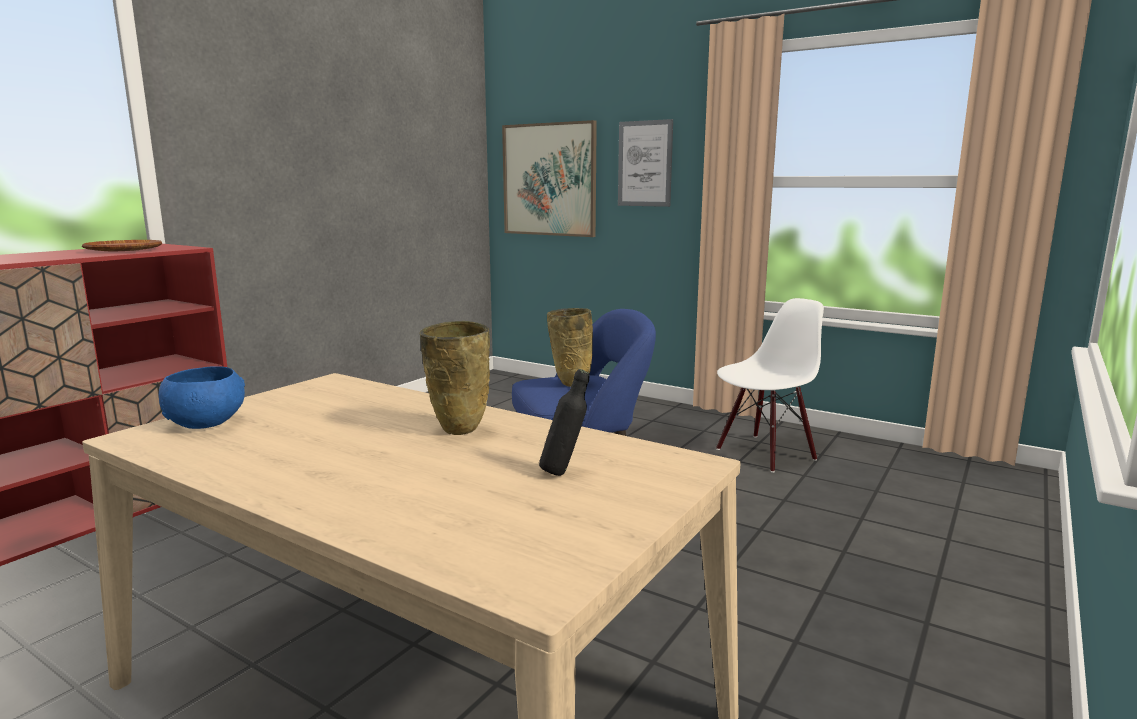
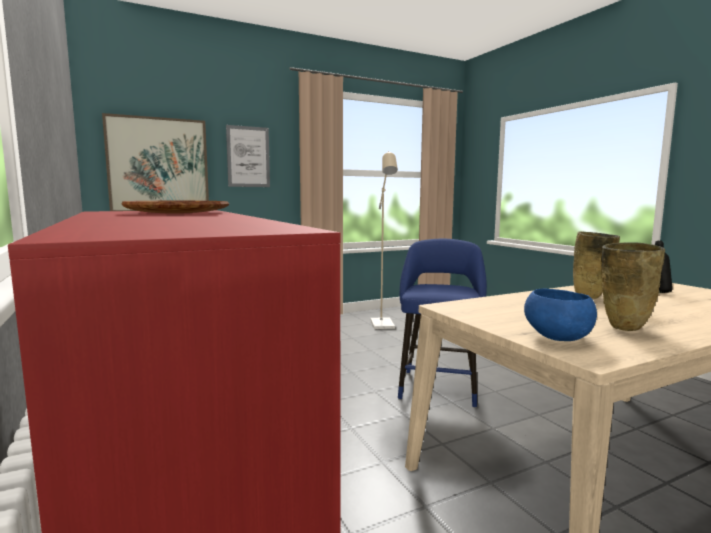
camera: 60 degrees left, 5 degrees down
beige vase [547,308,593,387] -> beige vase moved to [601,242,665,331]
white chair [716,298,824,473] -> beige floor lamp [370,151,398,329]

